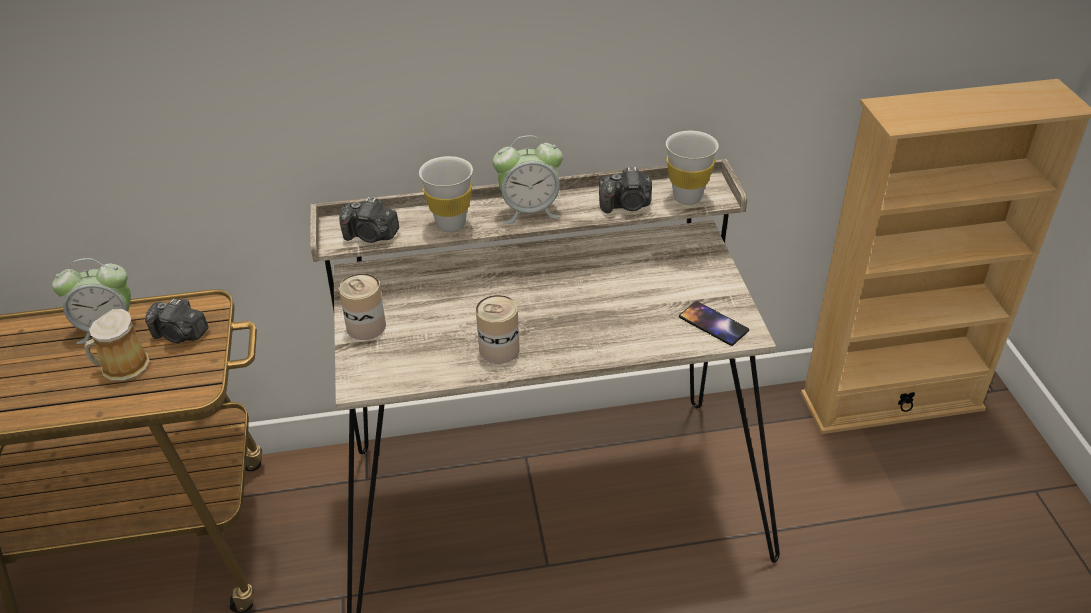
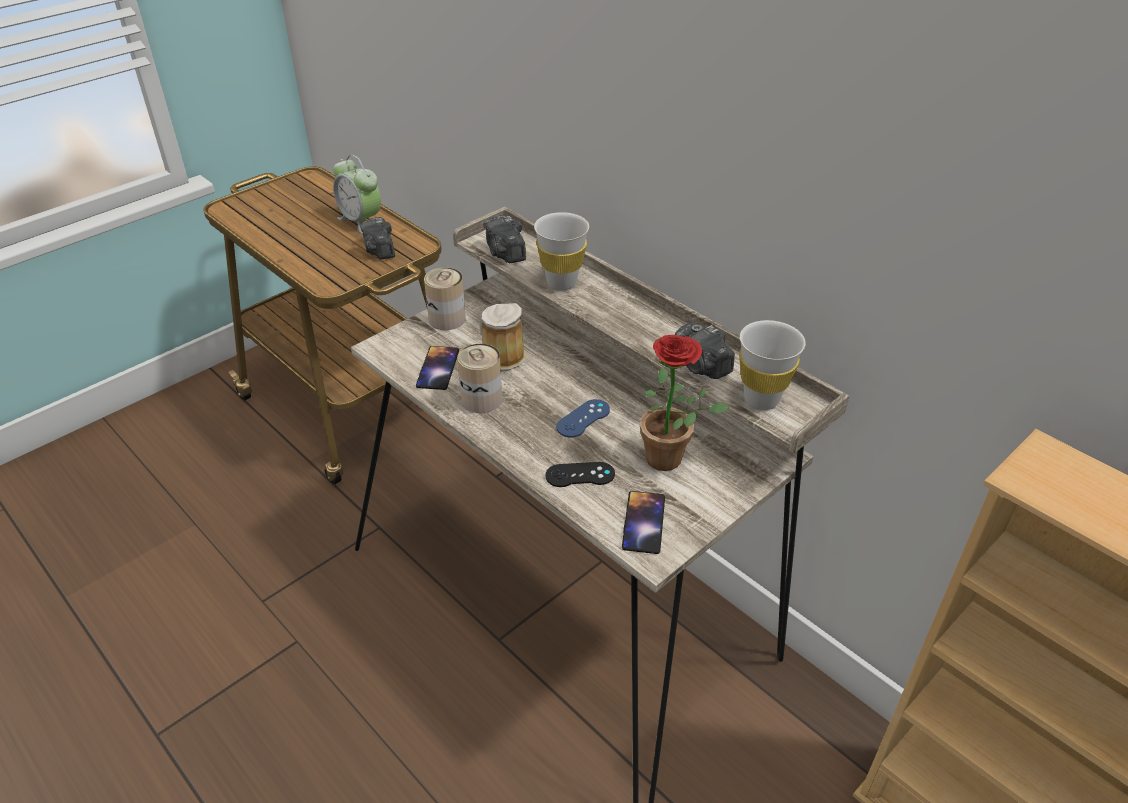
camera: 55 degrees right, 0 degrees up
mug [84,309,150,381] -> mug moved to [479,303,525,371]
alarm clock [493,135,563,224] -> none
none -> phone [416,346,459,390]
none -> black game controller [545,462,615,487]
none -> blue game controller [556,399,610,438]
none -> potted plant [638,335,729,471]

